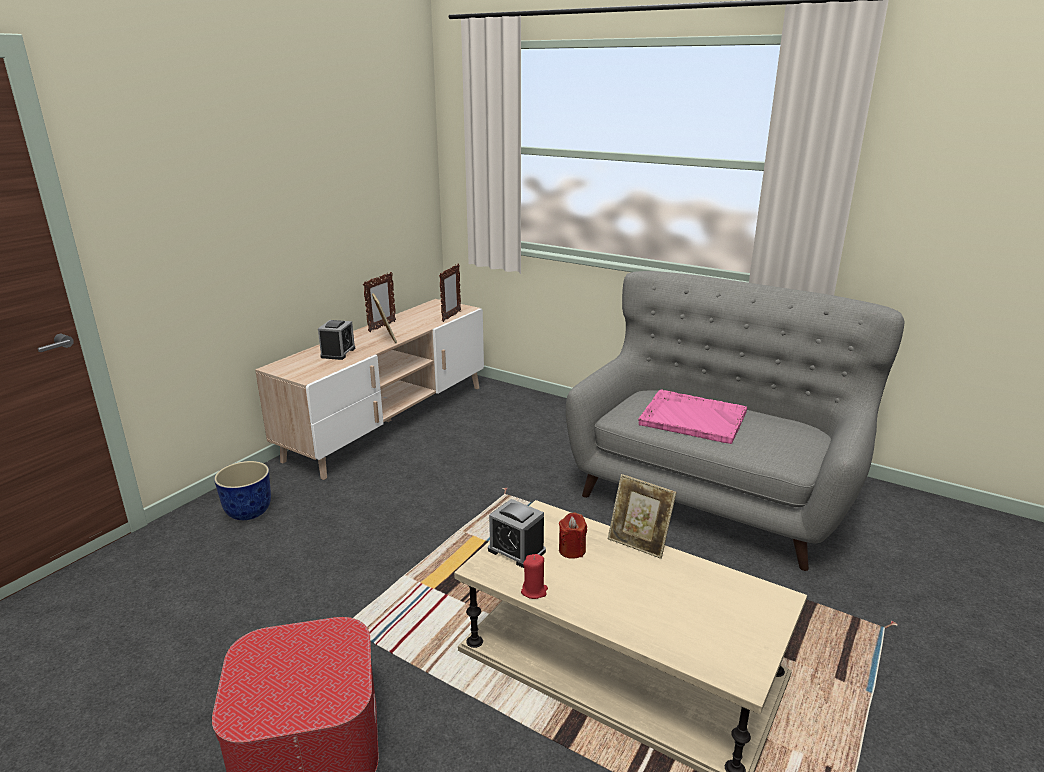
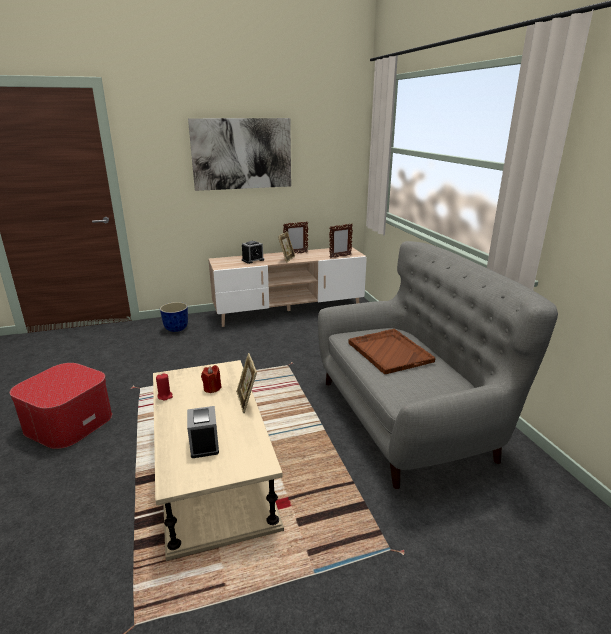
camera: 40 degrees right, 0 degrees up
alarm clock [488,499,546,568] -> alarm clock moved to [187,406,219,458]
pink tray [638,390,747,444] -> brown tray [348,329,436,374]
none -> picture [188,118,291,191]

